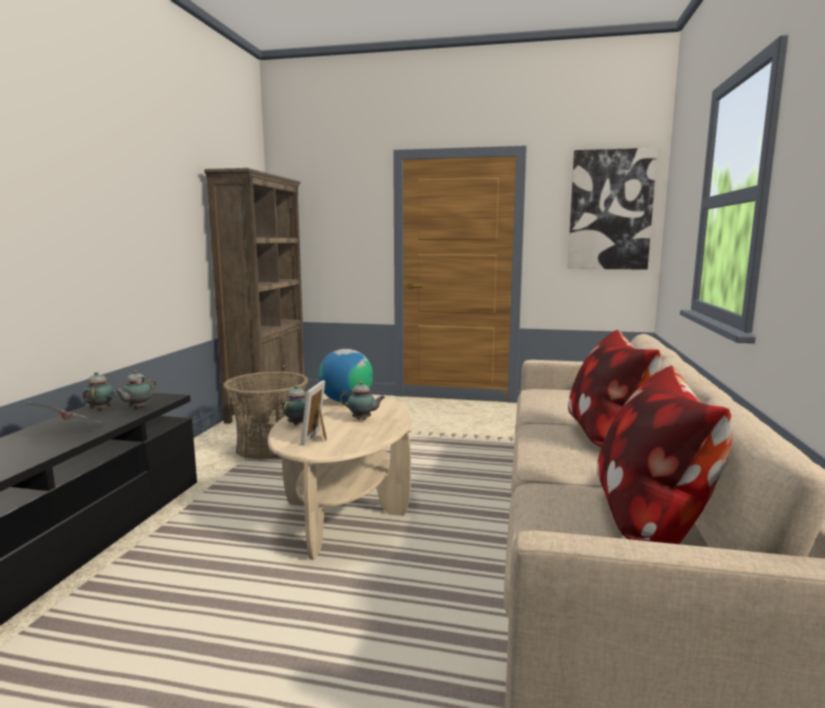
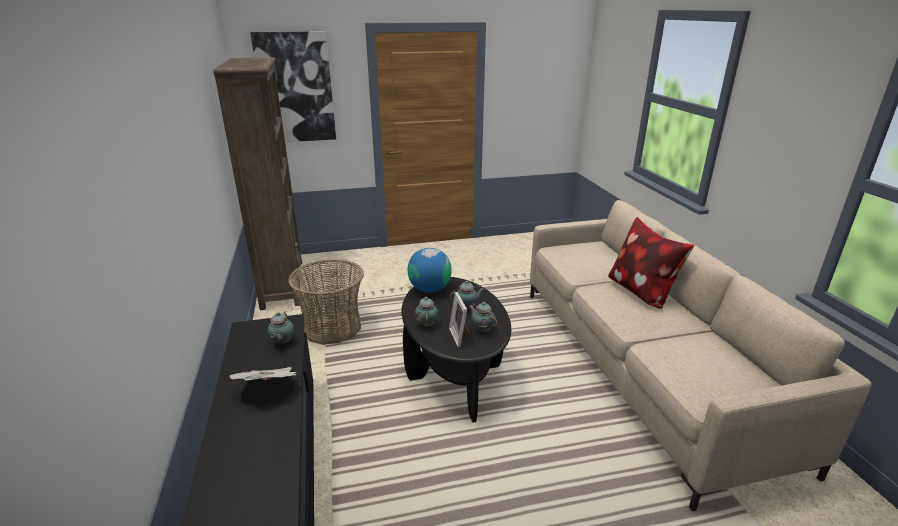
camera: 25 degrees left, 15 degrees up
teapot [82,372,114,411] -> teapot moved to [469,302,497,332]
beige coffee table [268,395,413,560] -> black coffee table [402,277,511,423]
picture [568,148,658,270] -> picture moved to [250,31,336,142]
pillow [597,365,733,544] -> none

